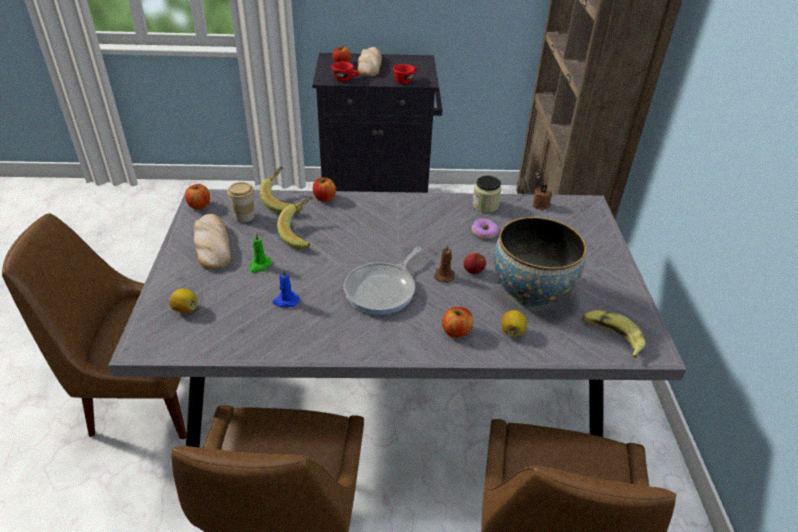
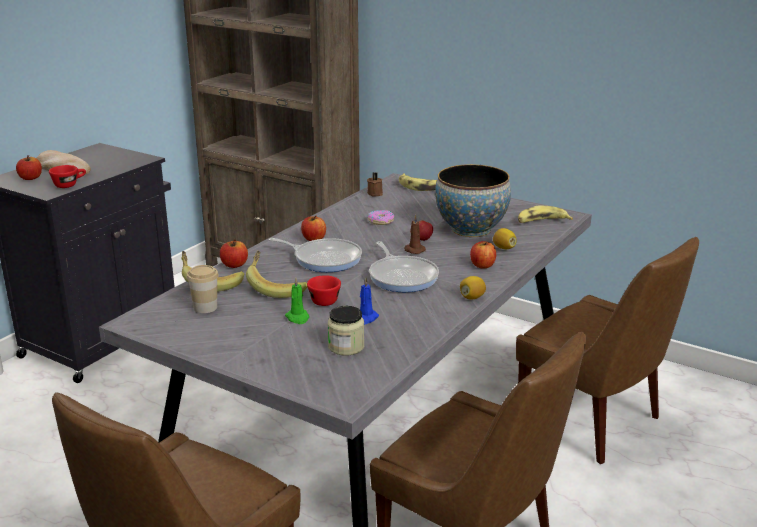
camera: 55 degrees left, 15 degrees down
lemon [169,289,198,313] -> lemon moved to [460,276,486,300]
apple [185,184,210,209] -> apple moved to [301,215,326,241]
bread [194,214,231,270] -> none
red cup [393,64,417,84] -> red cup moved to [307,275,341,306]
jar [472,175,501,213] -> jar moved to [328,306,364,356]
none -> frying pan [269,238,362,272]
none -> banana [399,173,437,191]

